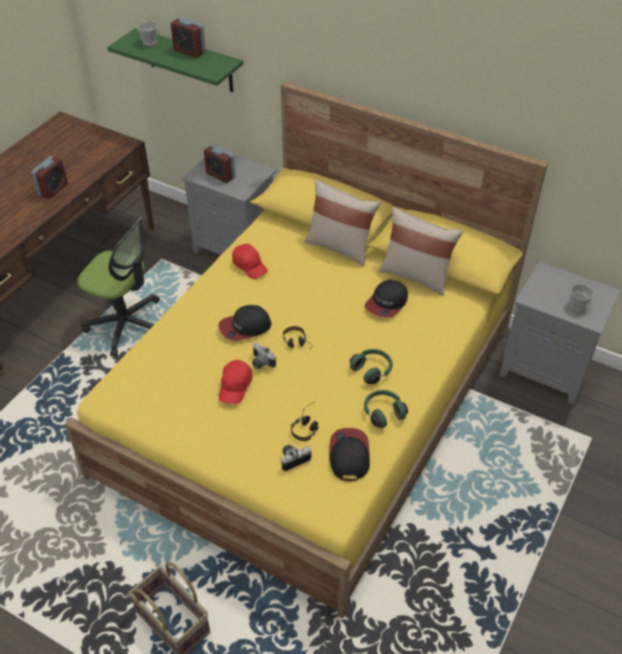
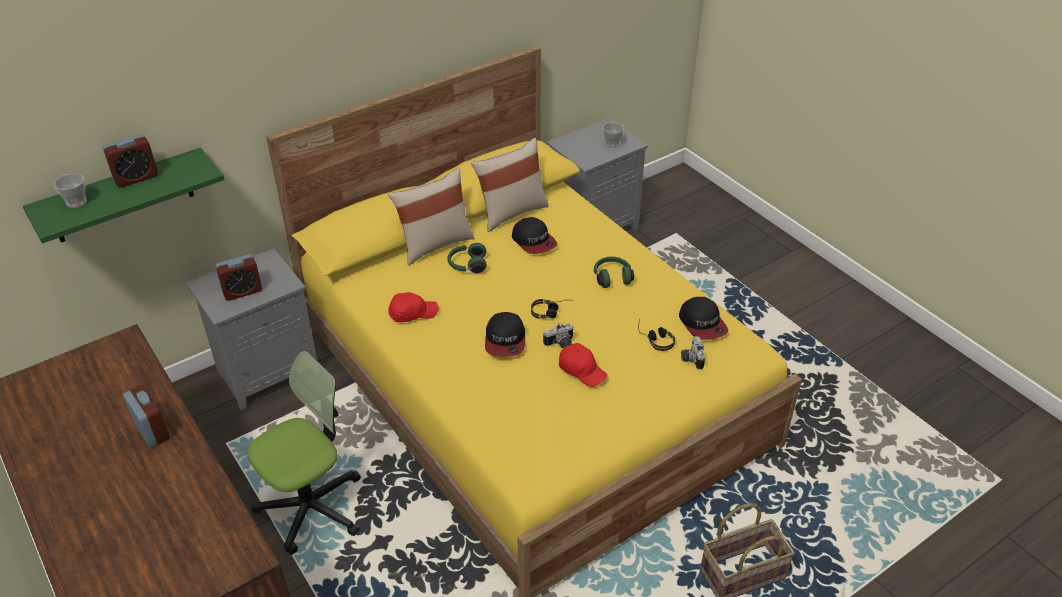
camera: 65 degrees left, 5 degrees down
cap [329,428,370,481] -> cap turned 135 degrees counterclockwise [679,297,728,340]
green headphones [364,390,408,428] -> green headphones moved to [447,243,486,273]

